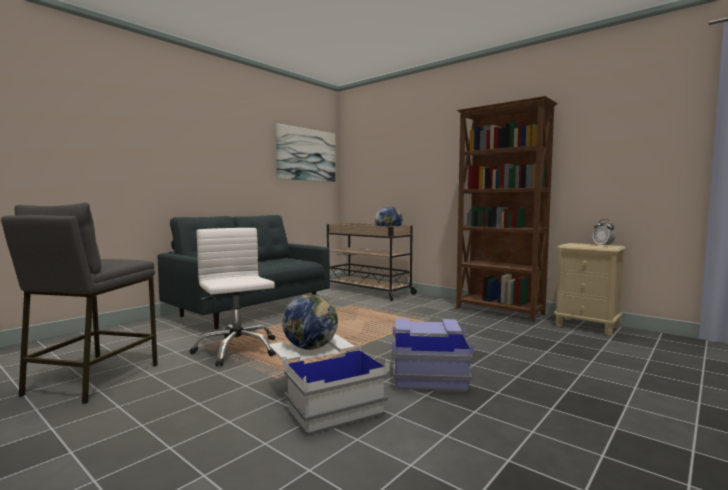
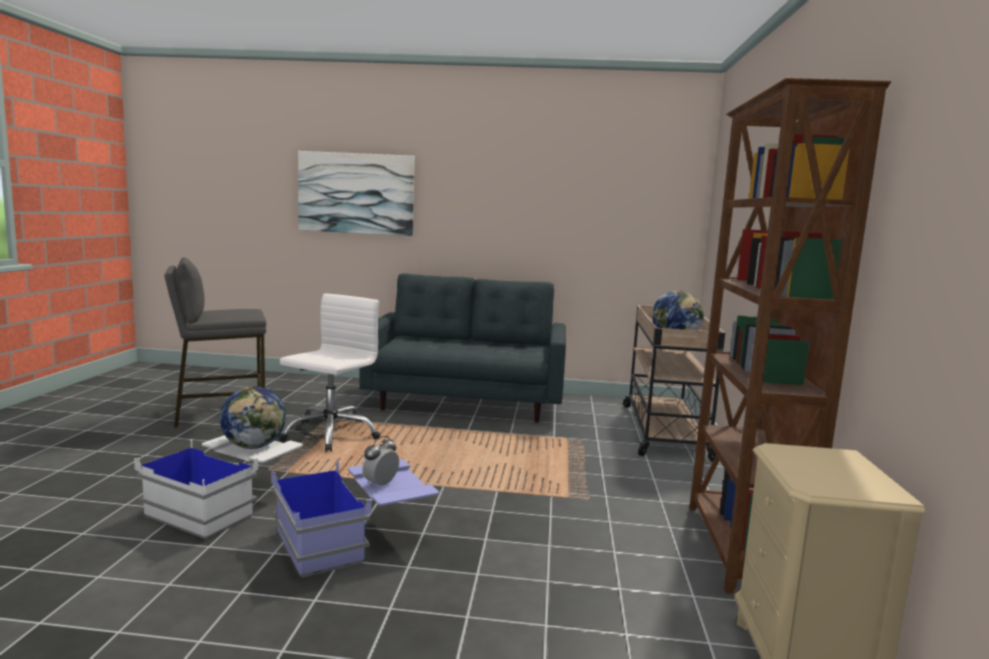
camera: 55 degrees right, 5 degrees up
picture [276,123,335,182] -> picture moved to [298,151,415,236]
alarm clock [593,219,616,246] -> alarm clock moved to [362,436,399,486]

